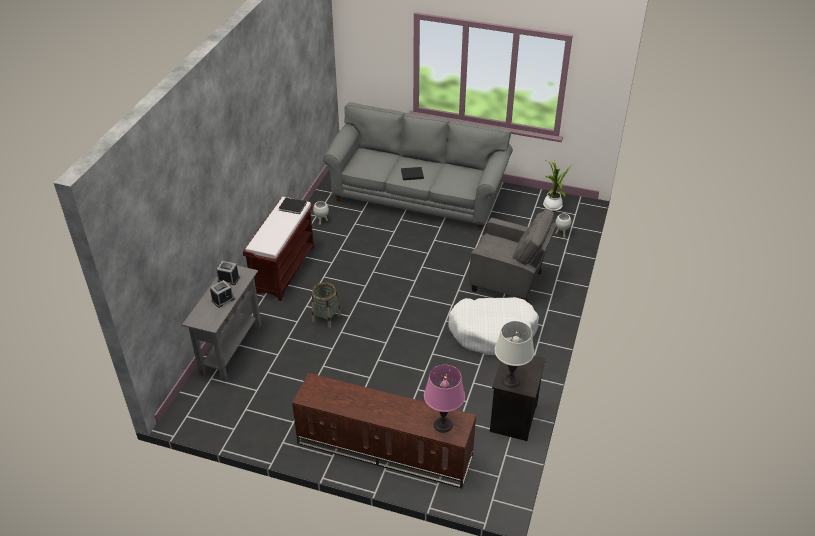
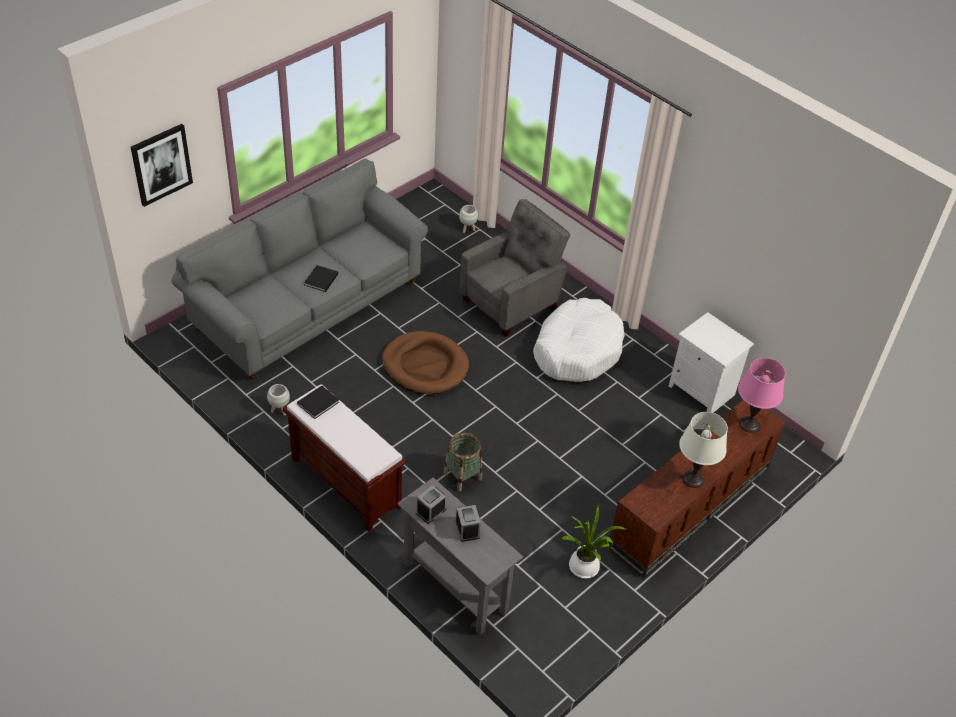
camera: 65 degrees left, 5 degrees up
black nightstand [490,356,546,441] -> white nightstand [669,312,754,413]
white table lamp [495,321,534,388] -> white table lamp moved to [679,412,728,488]
potted plant [543,160,572,211] -> potted plant moved to [561,505,626,579]
none -> picture [131,124,193,207]
none -> brown dog bed [382,331,469,394]

